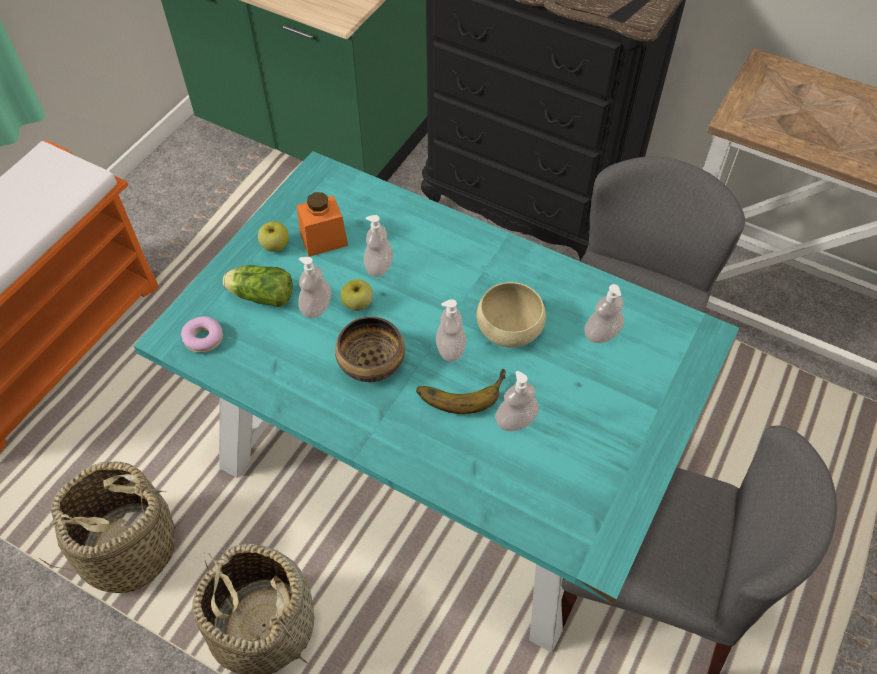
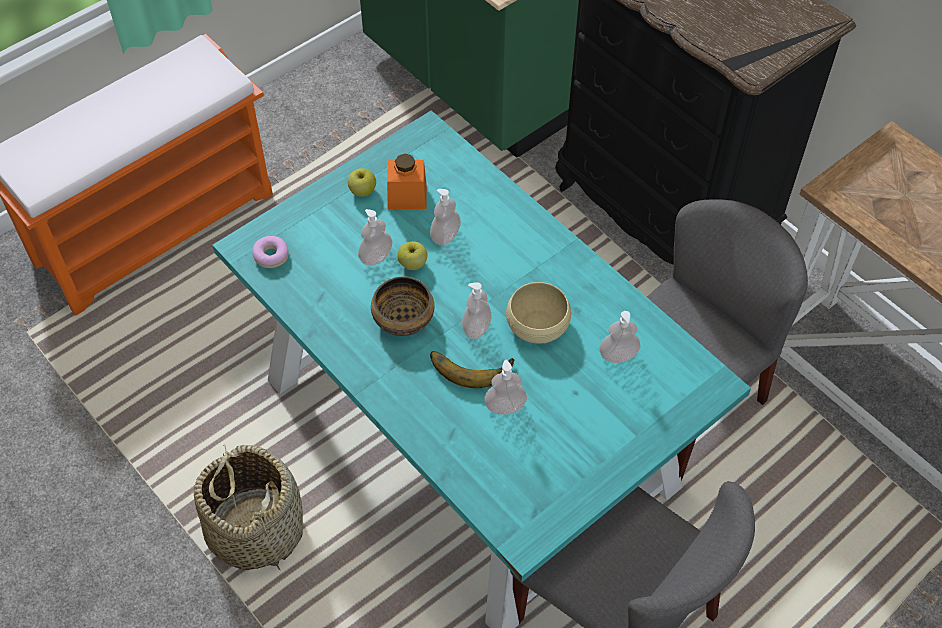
camera: 20 degrees right, 0 degrees up
basket [34,462,186,593] -> none
lettuce [223,265,292,307] -> none

